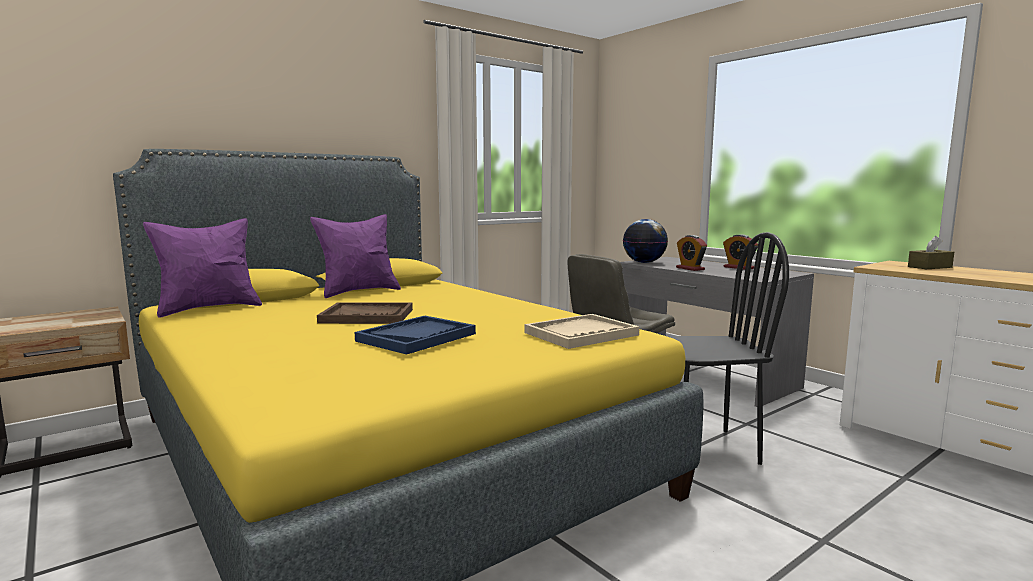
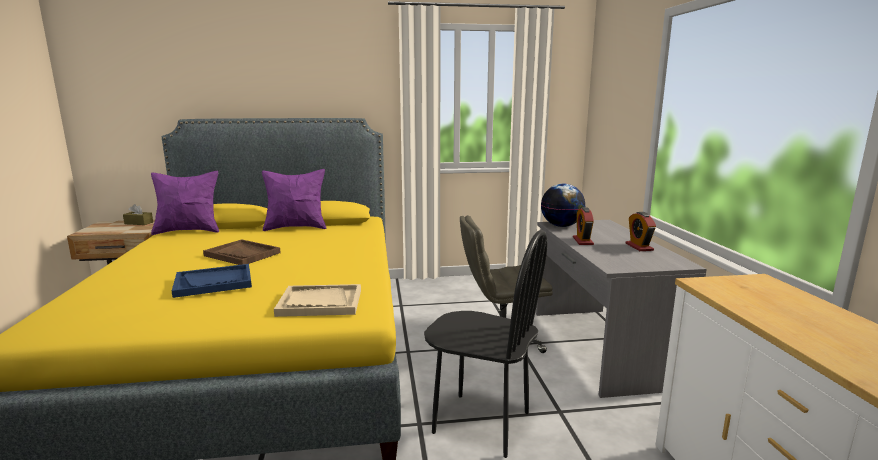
camera: 30 degrees right, 5 degrees up
brown tissue box [908,236,954,269] -> brown tissue box moved to [123,204,153,225]

